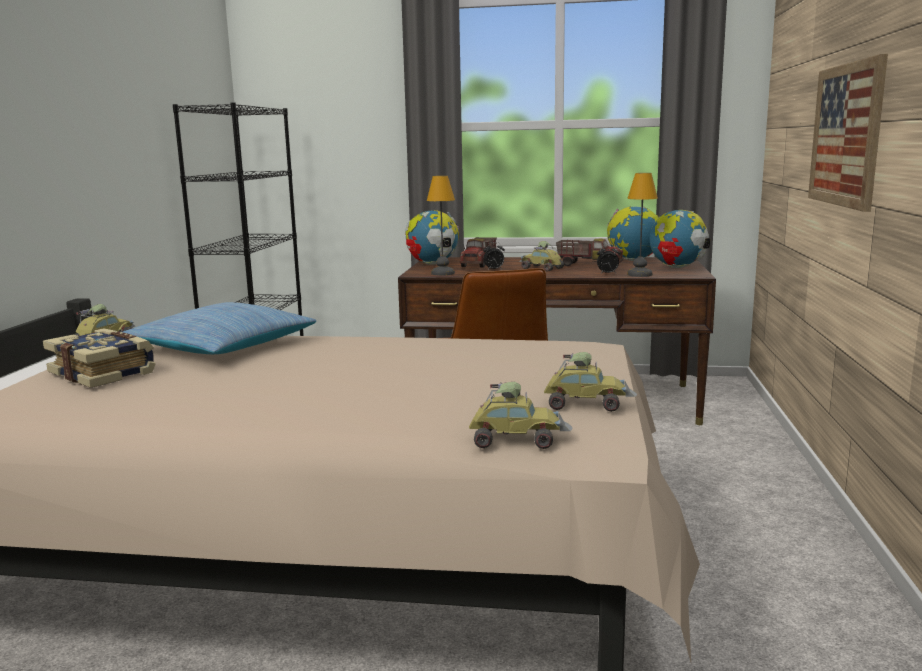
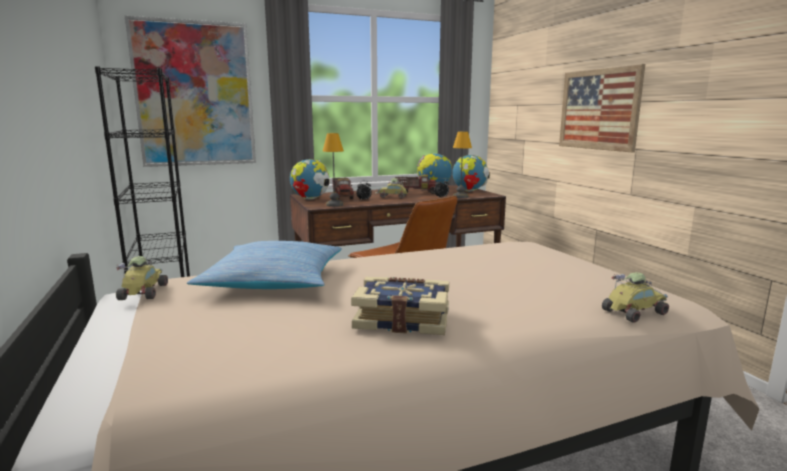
camera: 30 degrees left, 0 degrees up
book [43,328,156,388] -> book moved to [351,277,449,335]
toy car [544,352,637,412] -> none
none -> picture [125,16,256,167]

